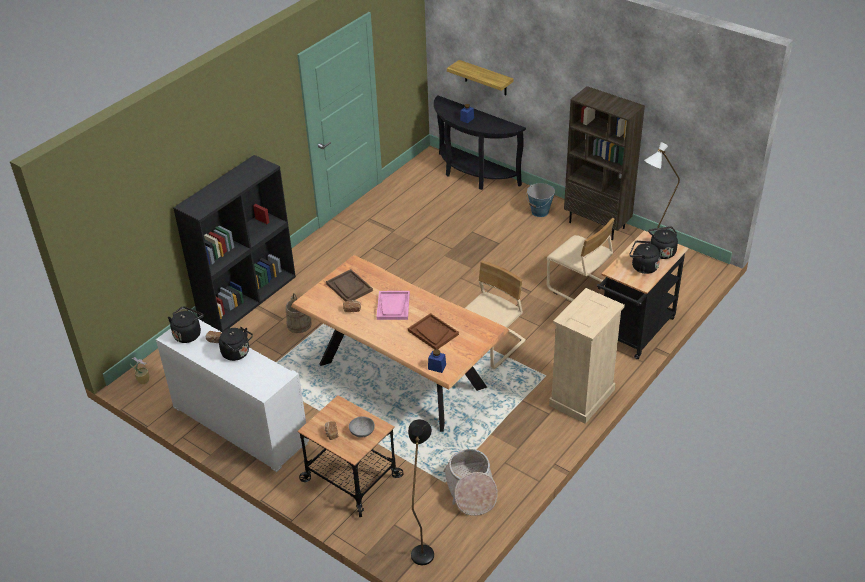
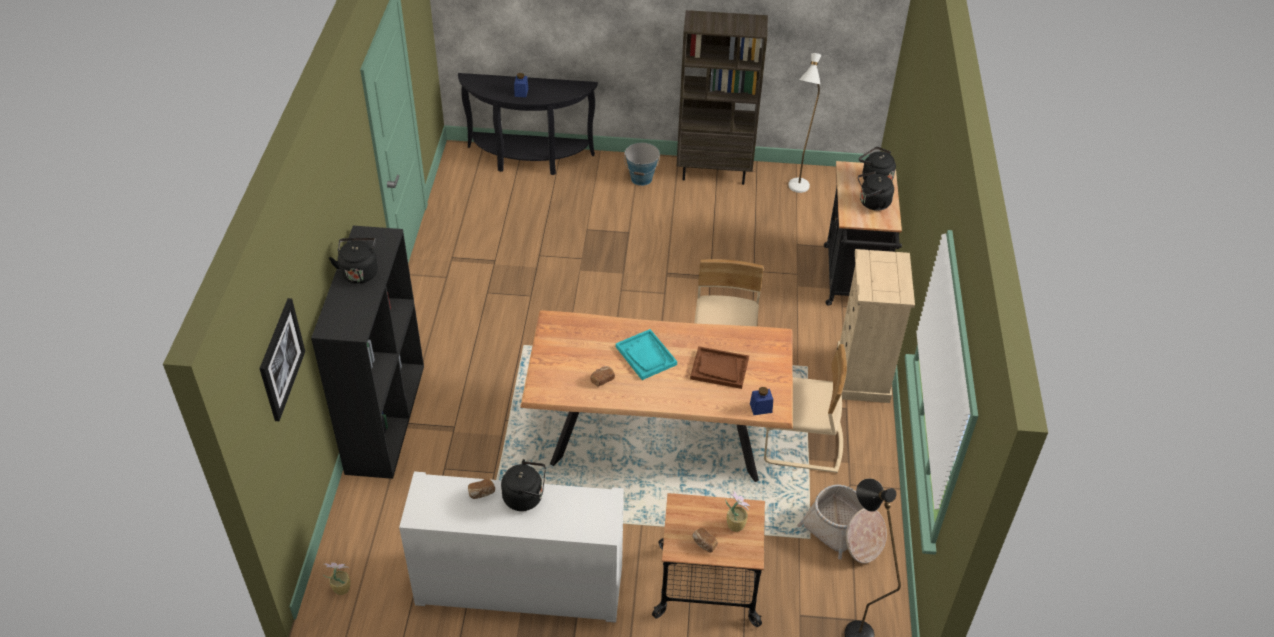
camera: 35 degrees left, 5 degrees up
black kettle [168,307,203,343] -> black kettle moved to [329,237,378,284]
beige bucket [286,293,311,333] -> none
brown tray [326,269,373,302] -> none
grey bowl [349,416,375,438] -> potted plant [725,491,750,532]
pink tray [377,291,410,320] -> turquoise tray [616,329,677,380]
shelf [447,60,513,95] -> none
beige chair [547,218,614,301] -> beige chair moved to [764,344,847,473]
none -> picture [259,298,305,421]

